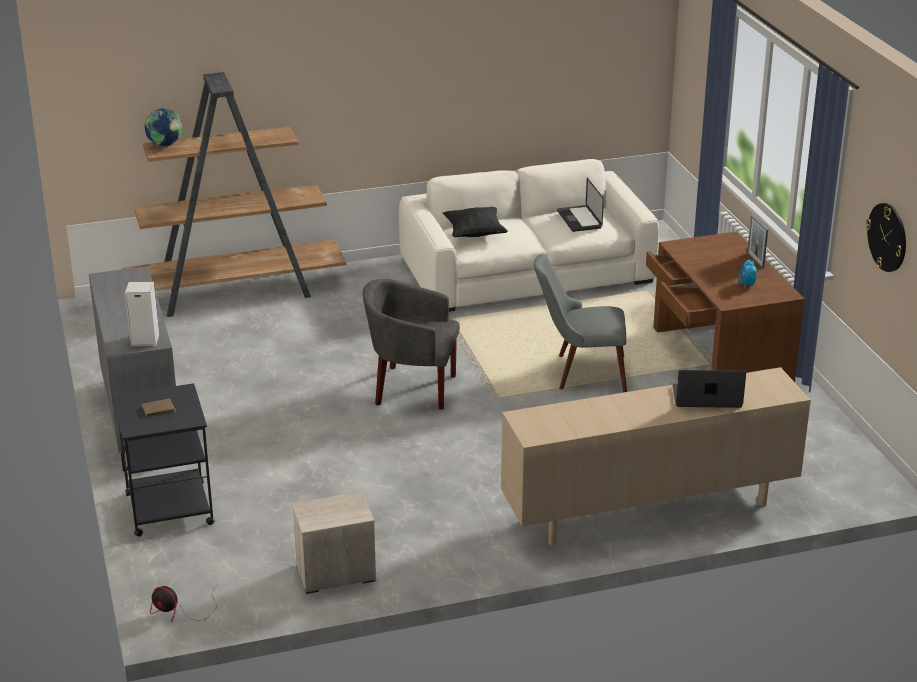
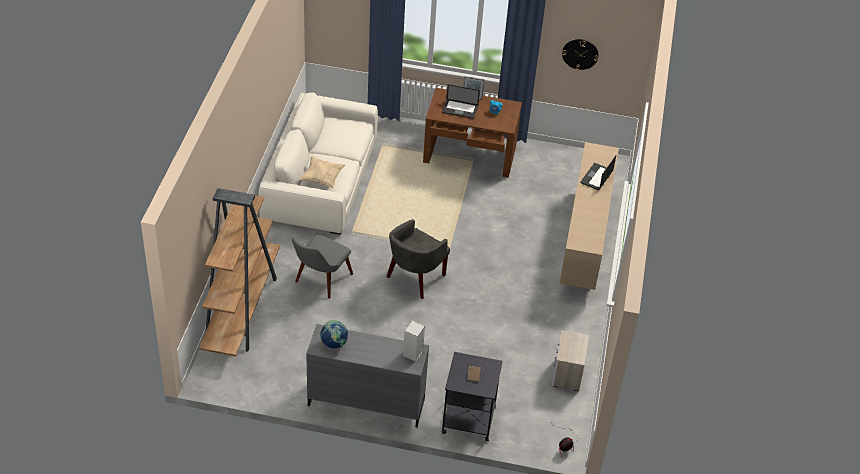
camera: 65 degrees left, 15 degrees up
globe [145,108,183,147] -> globe moved to [320,320,348,348]
black pillow [443,207,508,237] -> beige pillow [299,156,345,188]
grey chair [534,254,627,392] -> grey chair moved to [292,235,353,299]
laptop [557,178,604,232] -> laptop moved to [442,84,480,119]

